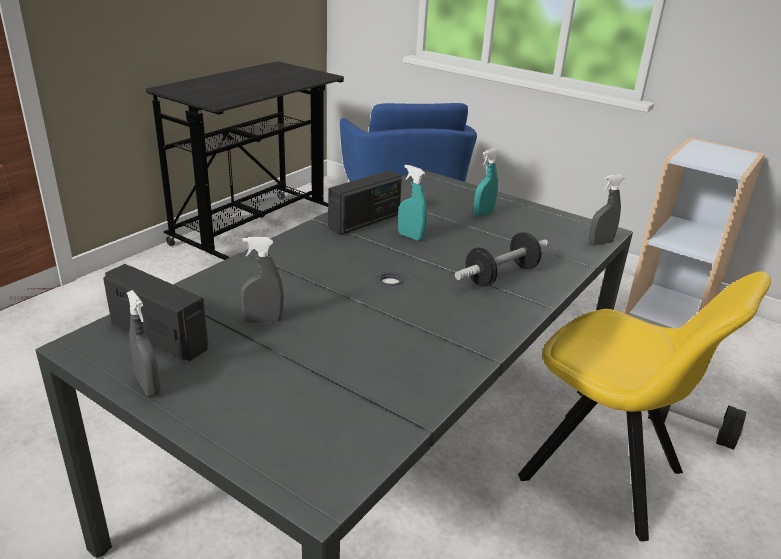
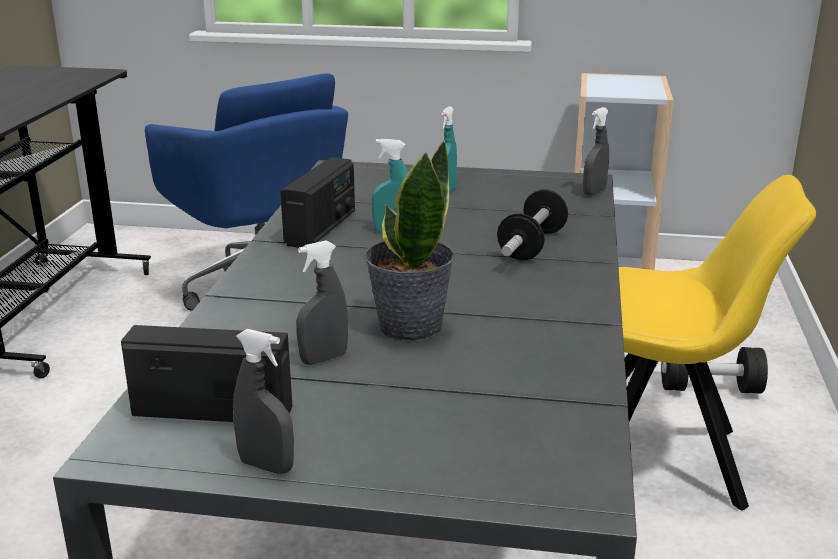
camera: 25 degrees left, 5 degrees down
none -> potted plant [364,140,455,342]

